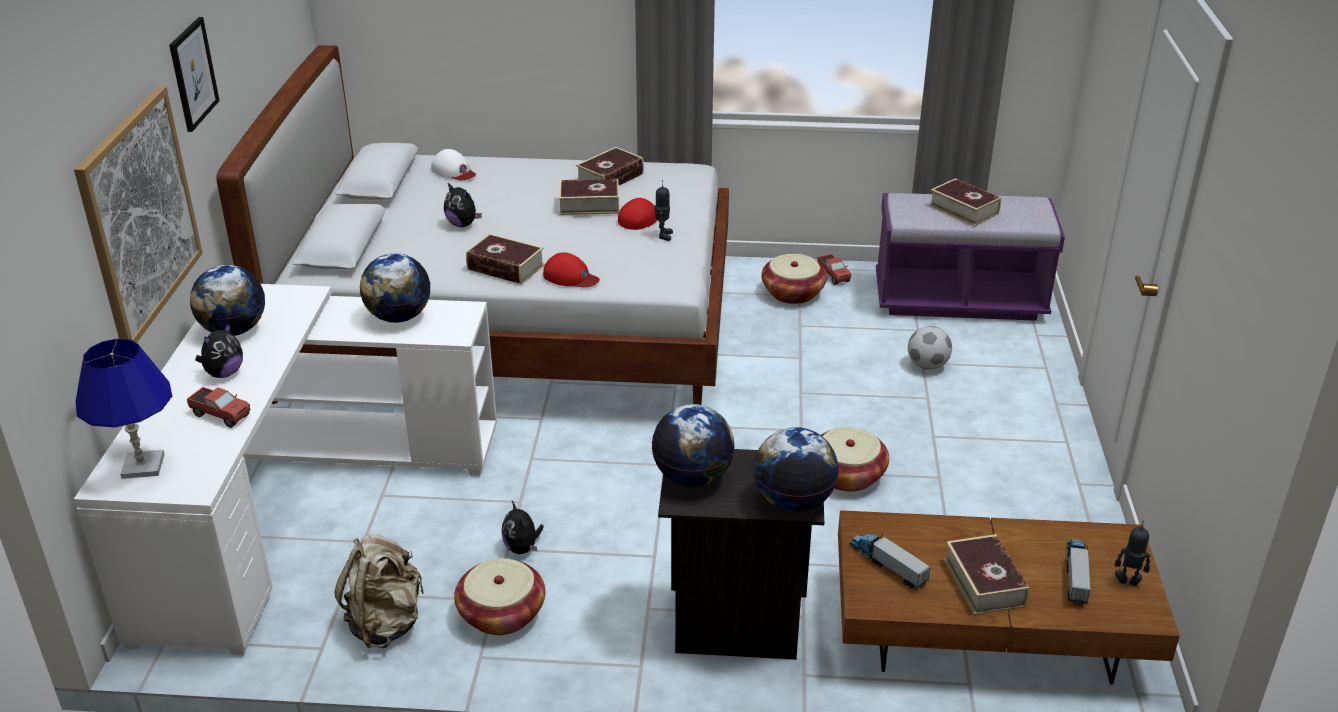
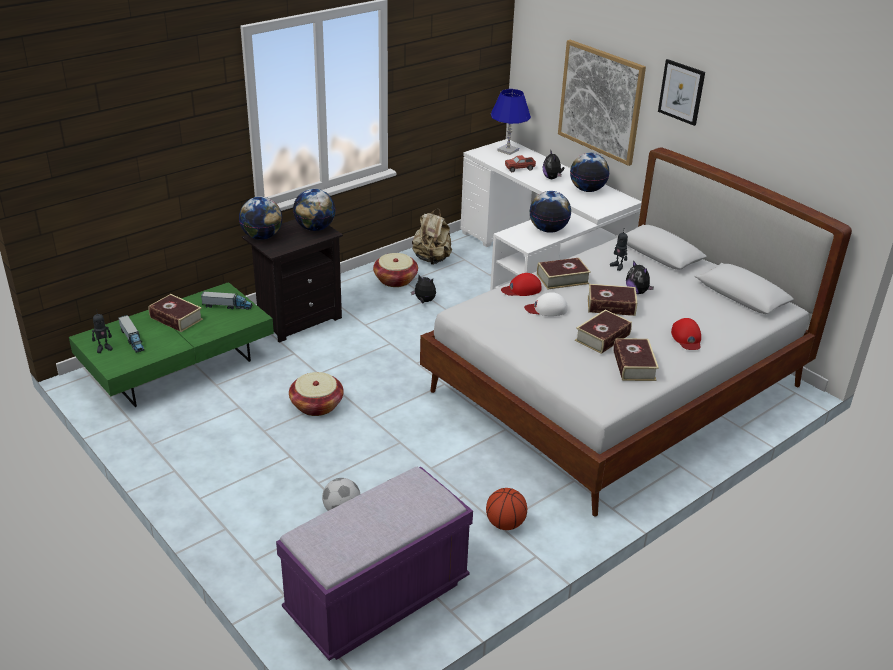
camera: 135 degrees right, 0 degrees up
white cap [431,149,476,180] -> white cap moved to [524,292,568,316]
plush toy [444,183,482,227] -> plush toy turned 120 degrees counterclockwise [626,260,654,294]
red cap [618,198,657,230] -> red cap moved to [671,318,701,350]
toy robot [655,180,673,241] -> toy robot moved to [610,232,628,271]
basket [761,254,827,304] -> basketball [486,488,527,530]
toy truck [817,254,851,285] -> none
brown coffee table [838,510,1180,684] -> green coffee table [69,282,274,407]
book [929,178,1001,226] -> book moved to [588,284,637,316]

